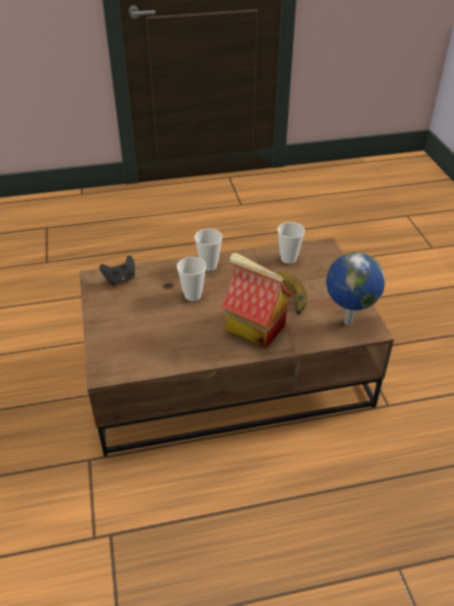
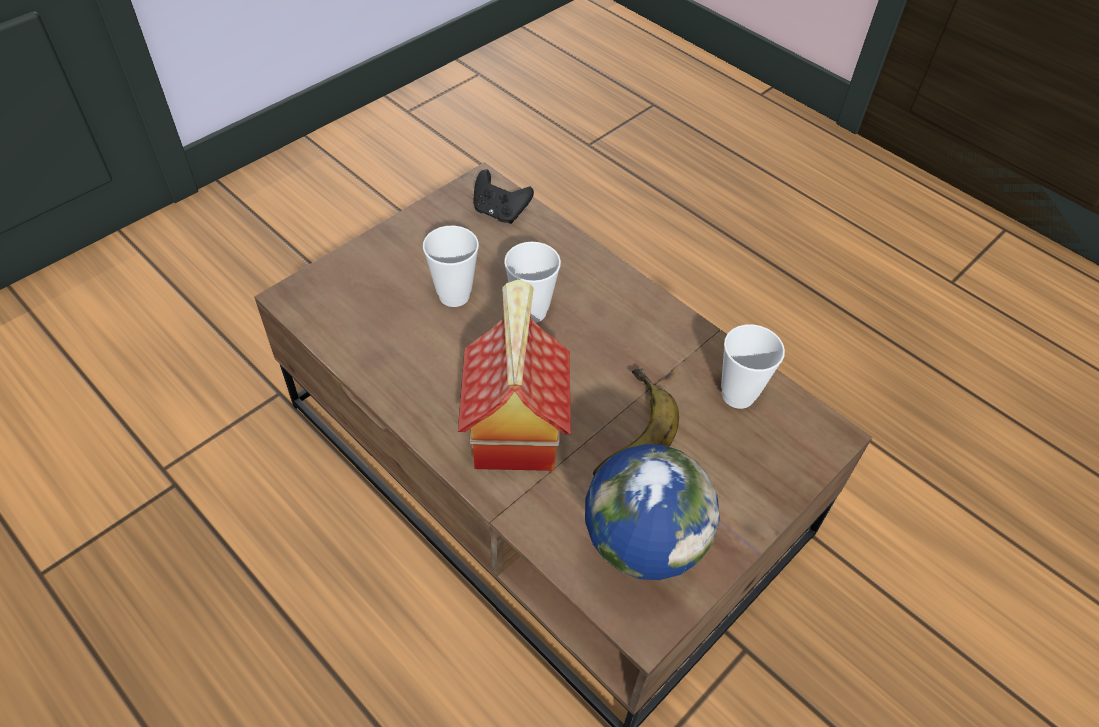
camera: 55 degrees right, 10 degrees up
cup [195,229,222,271] -> cup moved to [423,226,479,307]

